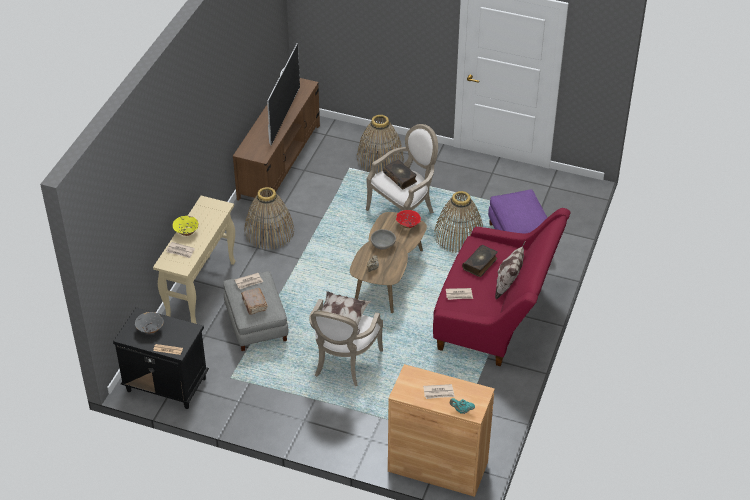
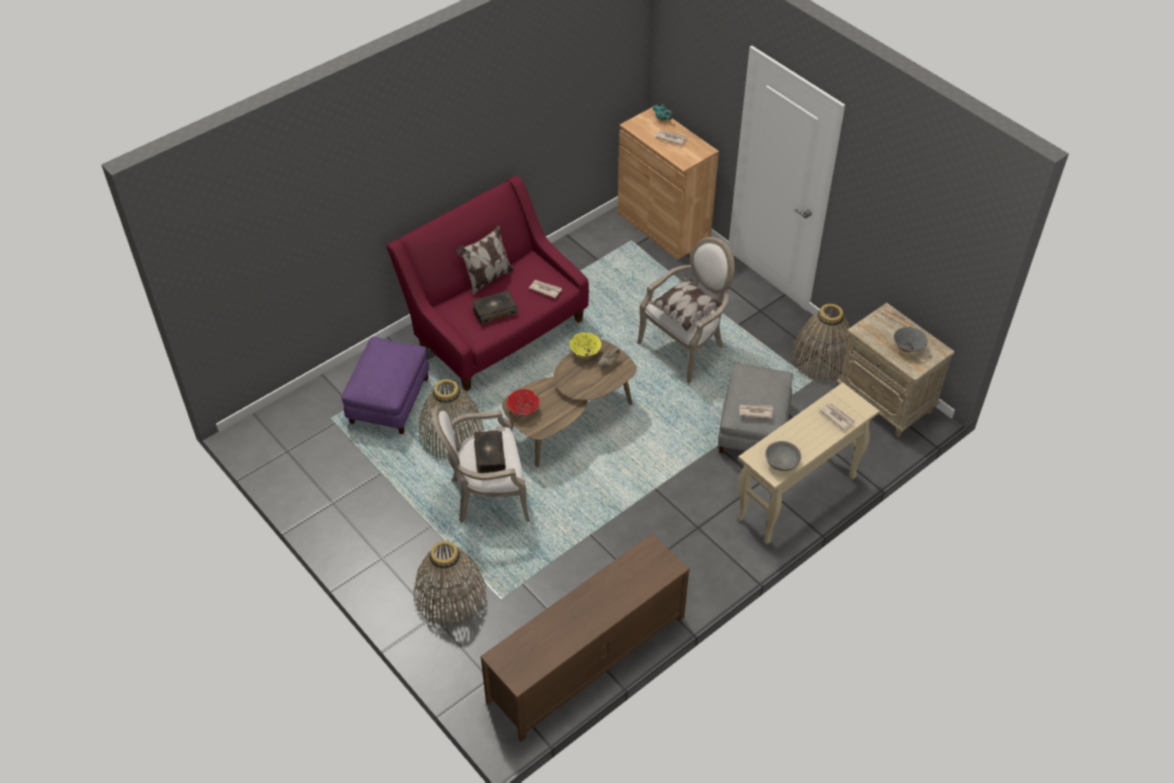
camera: 150 degrees left, 5 degrees up
black nightstand [113,308,209,409] -> beige nightstand [836,303,955,437]
yellow bowl [172,216,199,236] -> yellow bowl moved to [569,332,601,357]
brown book [241,288,268,315] -> none
basket [244,187,294,250] -> basket moved to [791,304,850,382]
television [267,43,300,145] -> none
grey bowl [371,229,396,250] -> grey bowl moved to [765,441,801,471]

